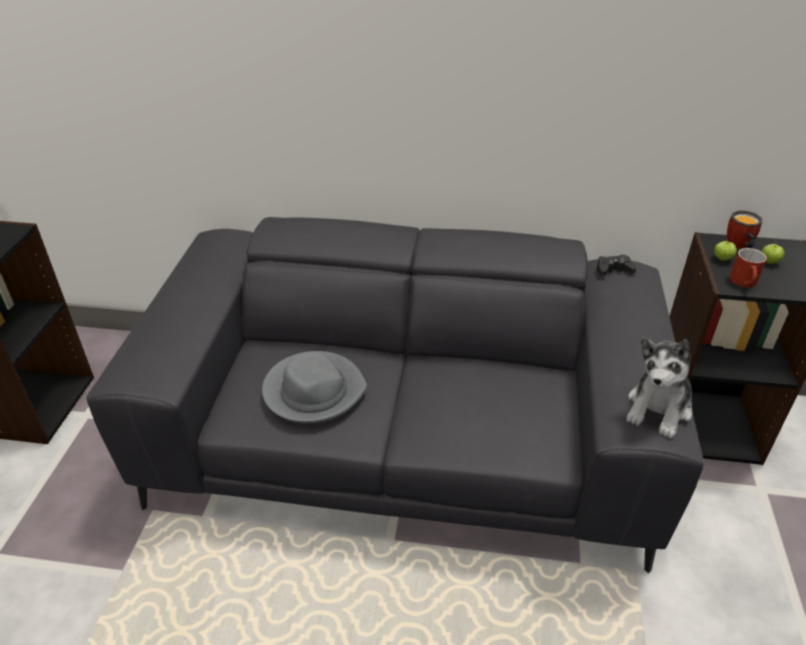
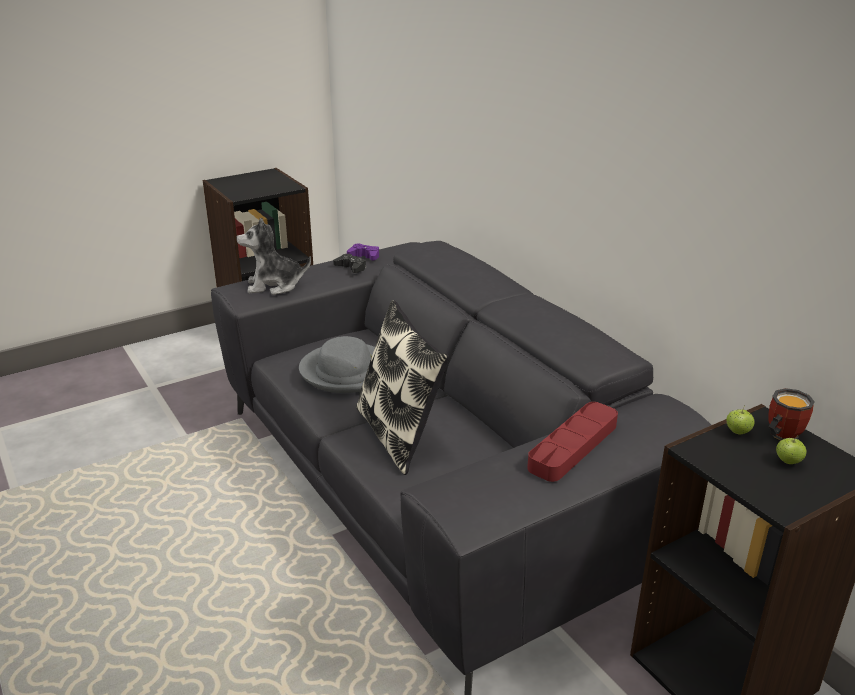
camera: 50 degrees right, 10 degrees down
black game controller [597,255,637,276] -> black game controller moved to [333,254,366,273]
plush toy [626,337,692,438] -> plush toy moved to [236,218,311,295]
red mug [730,248,767,287] -> none
none -> purple game controller [347,243,379,260]
none -> pillow [356,300,449,475]
none -> red tray [527,402,618,482]

